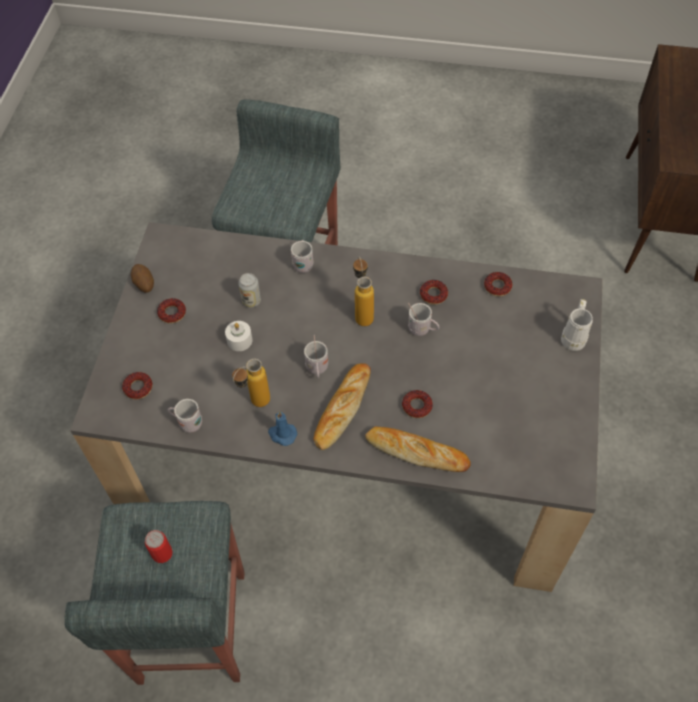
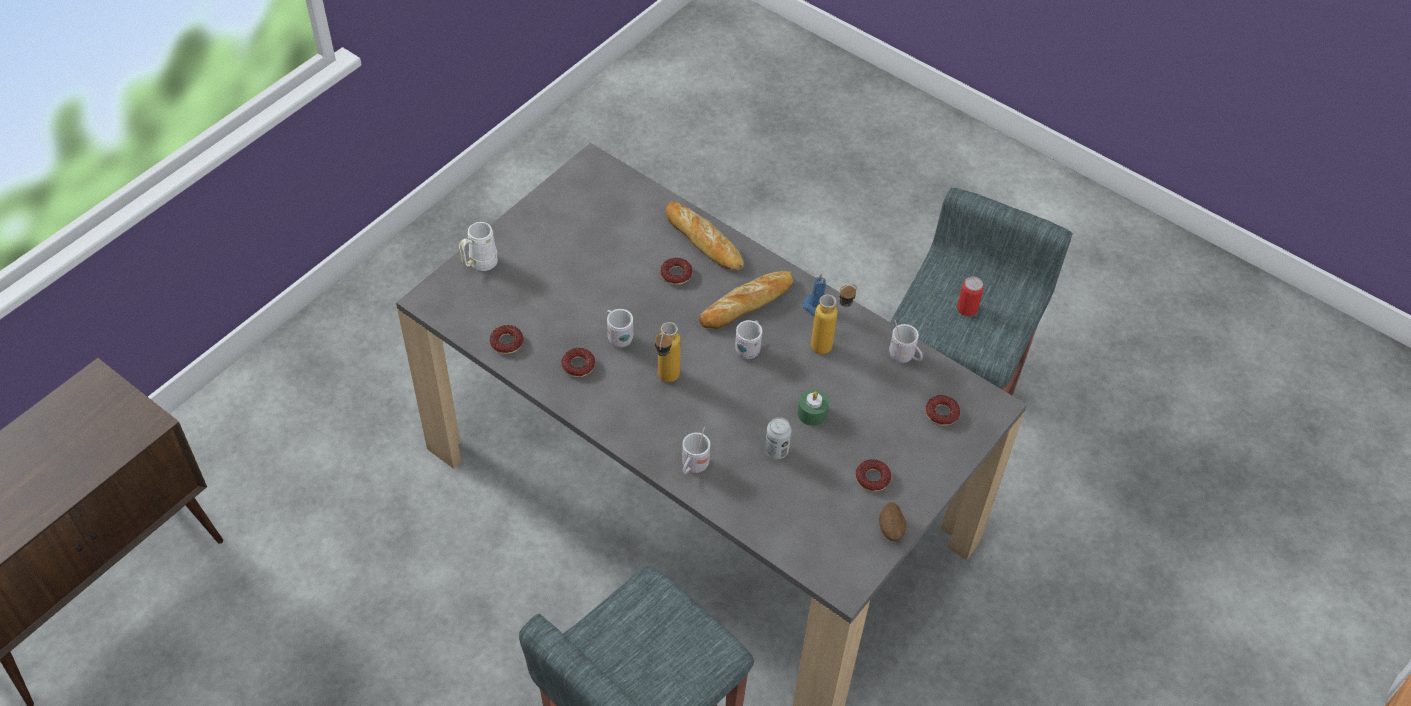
camera: 155 degrees left, 5 degrees down
white candle [225,321,252,351] -> green candle [797,390,829,426]

